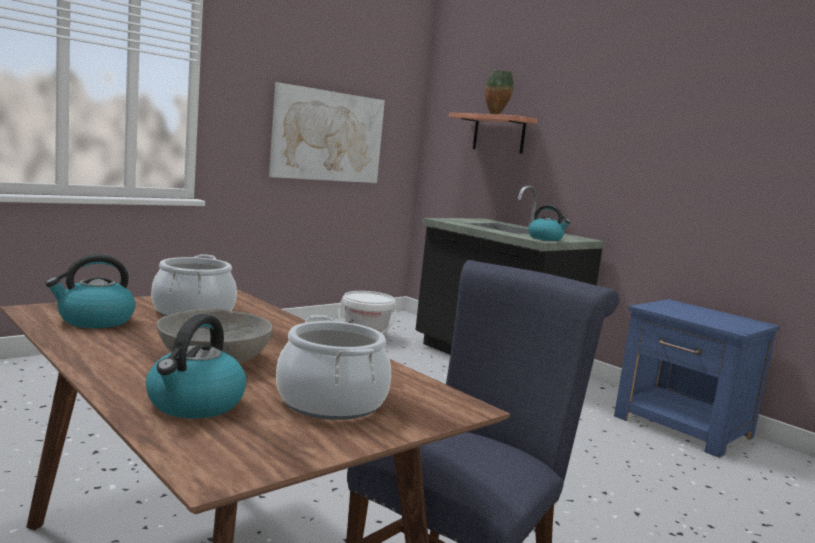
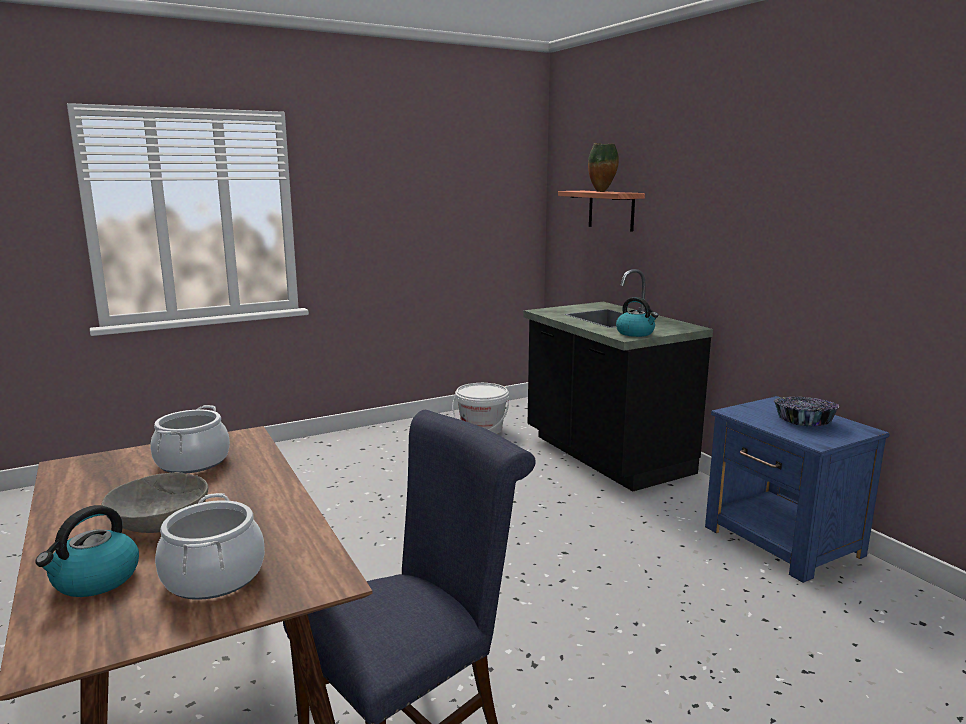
camera: 15 degrees right, 5 degrees up
kettle [45,254,136,328] -> none
picture [269,82,385,183] -> none
none -> bowl [774,397,839,426]

